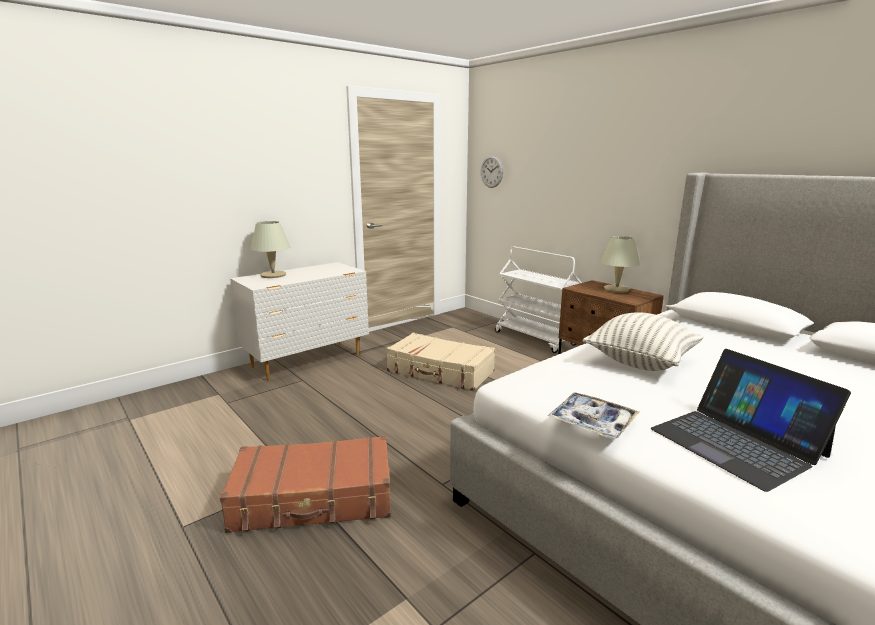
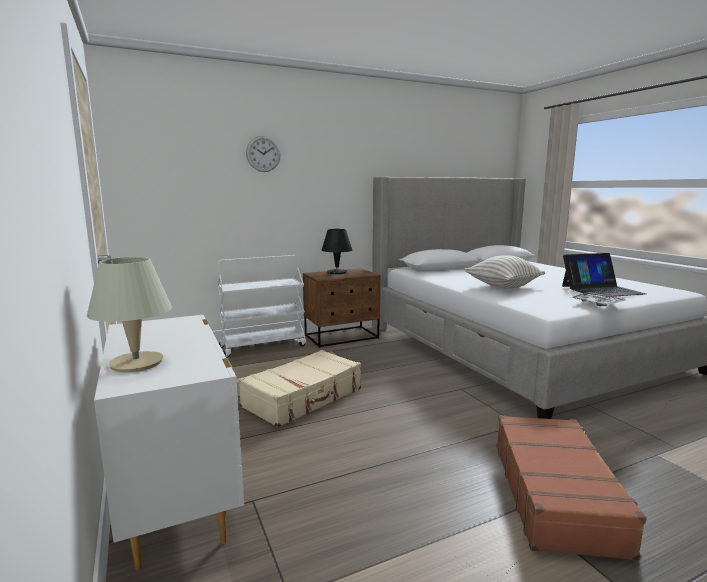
camera: 75 degrees left, 5 degrees down
wall clock [481,155,503,188] -> wall clock moved to [246,136,281,172]
beige table lamp [600,236,640,293] -> black table lamp [321,229,352,274]

